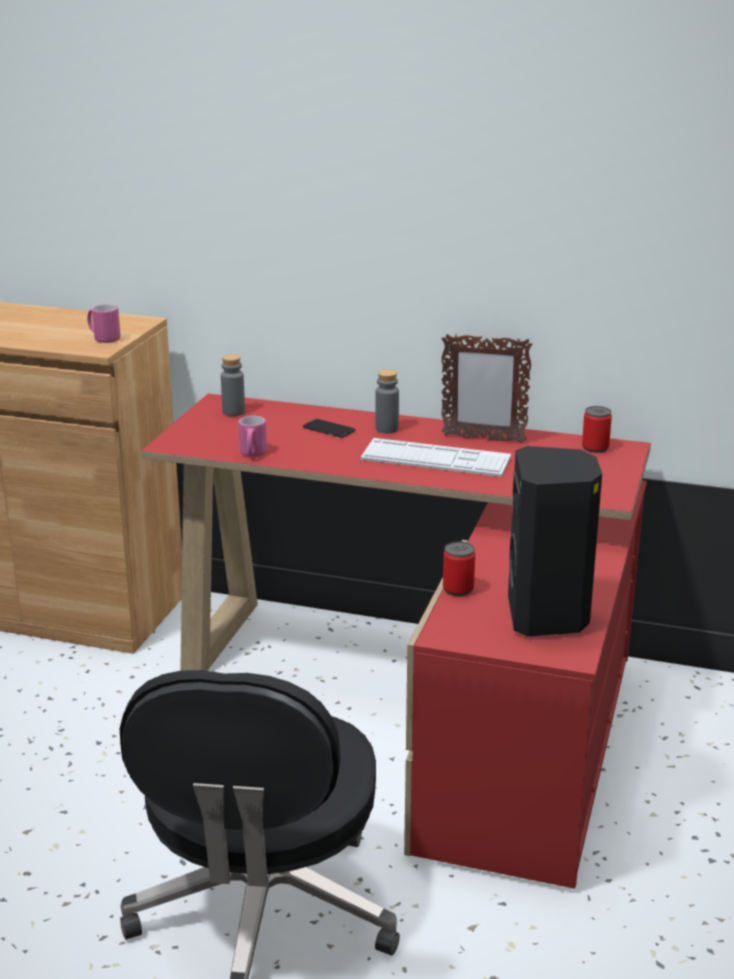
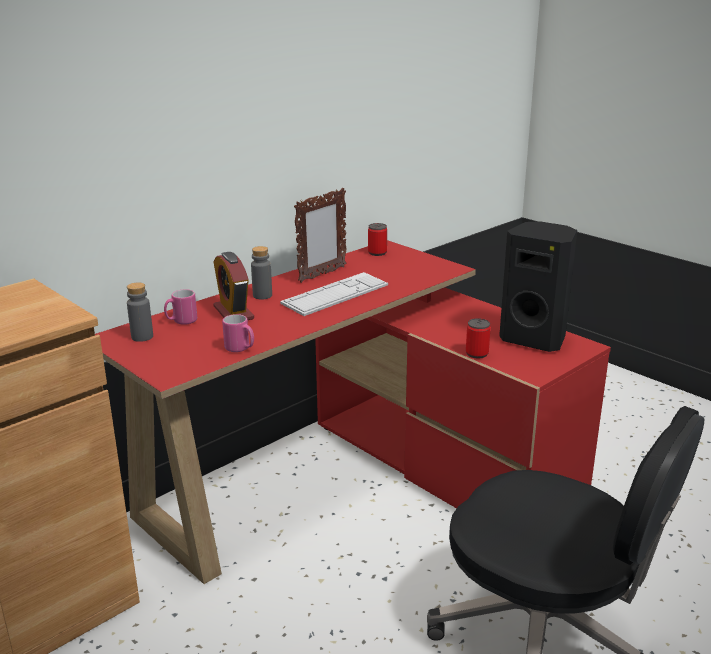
camera: 60 degrees left, 0 degrees up
pink mug [87,304,121,343] -> pink mug moved to [164,289,197,325]
phone [303,419,355,438] -> alarm clock [213,252,254,320]

